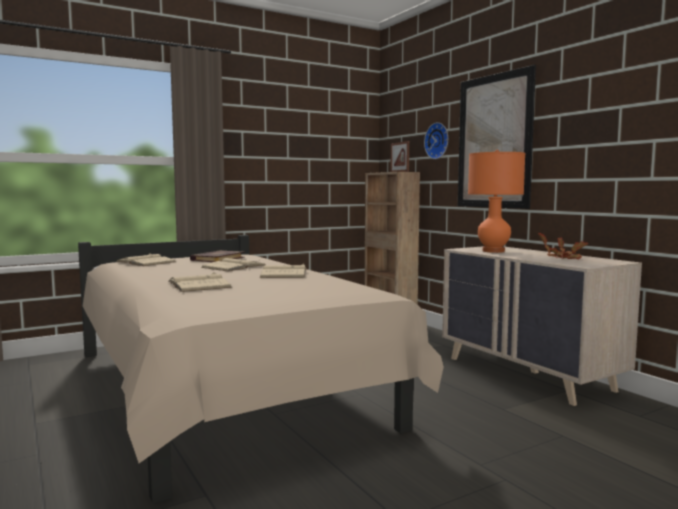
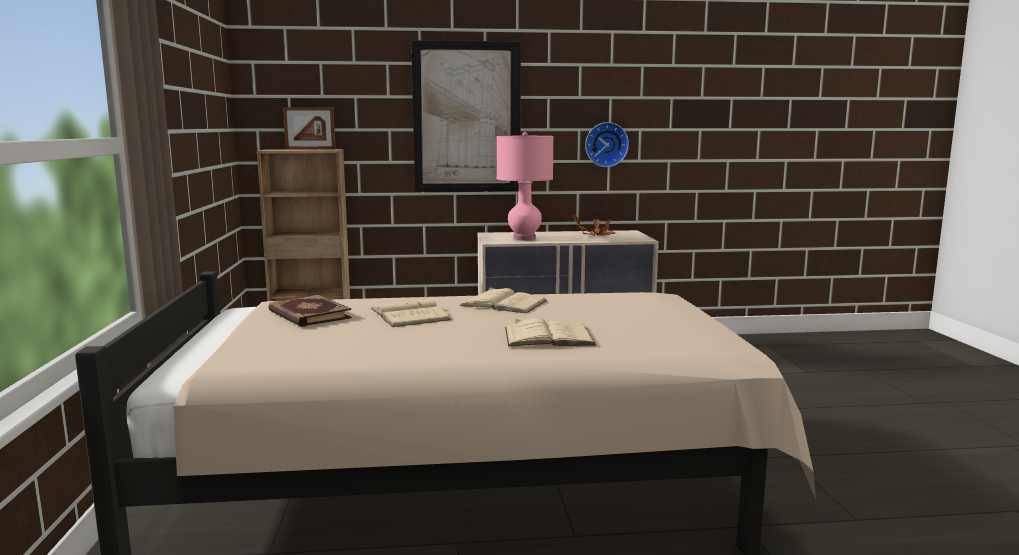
camera: 65 degrees left, 5 degrees up
beige book [116,253,175,266] -> none
wall clock [424,122,448,159] -> wall clock moved to [585,122,629,167]
orange table lamp [468,150,525,253] -> pink table lamp [497,132,554,240]

